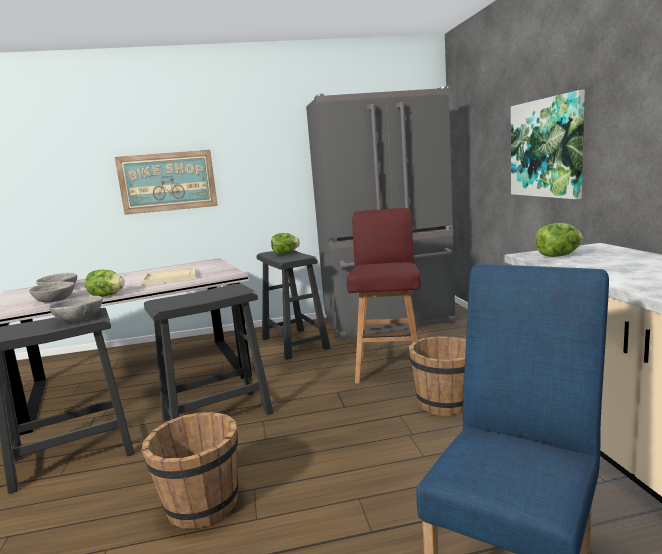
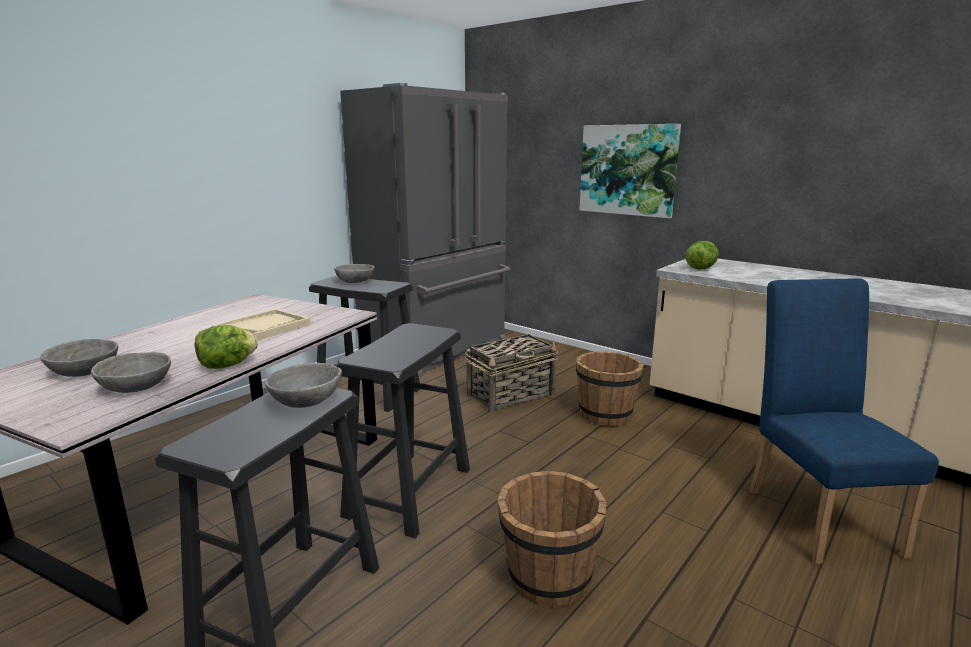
camera: 40 degrees left, 5 degrees up
picture [115,150,218,215] -> none
lettuce [271,233,300,254] -> grey bowl [334,264,374,283]
red stool [347,208,421,384] -> basket [465,334,558,413]

